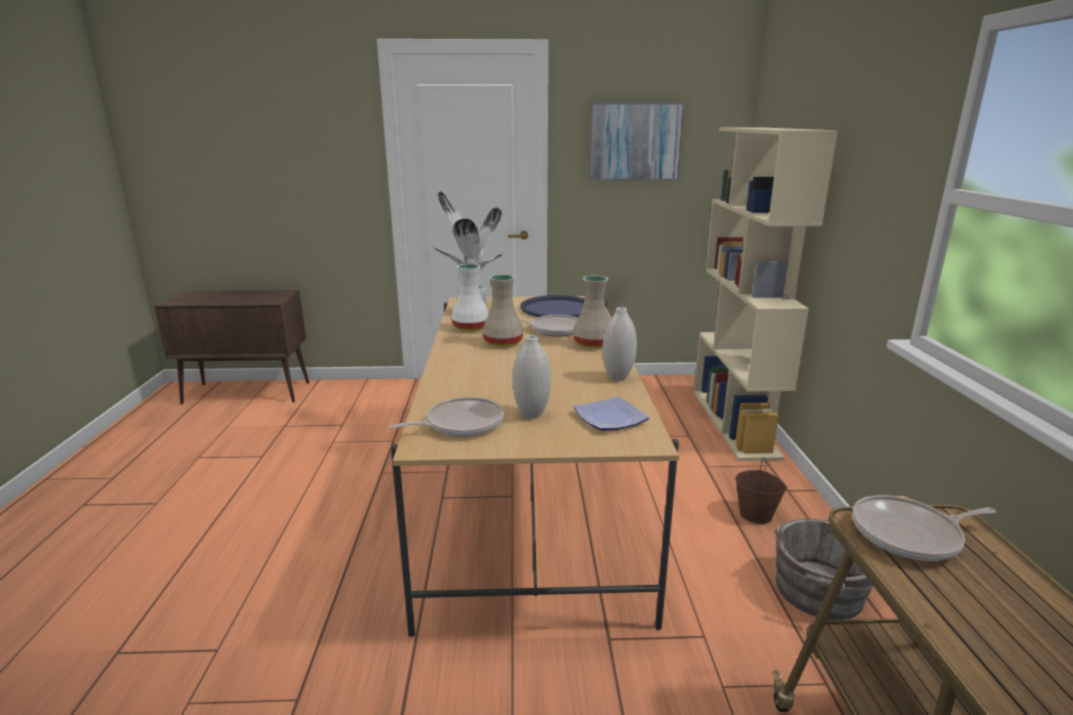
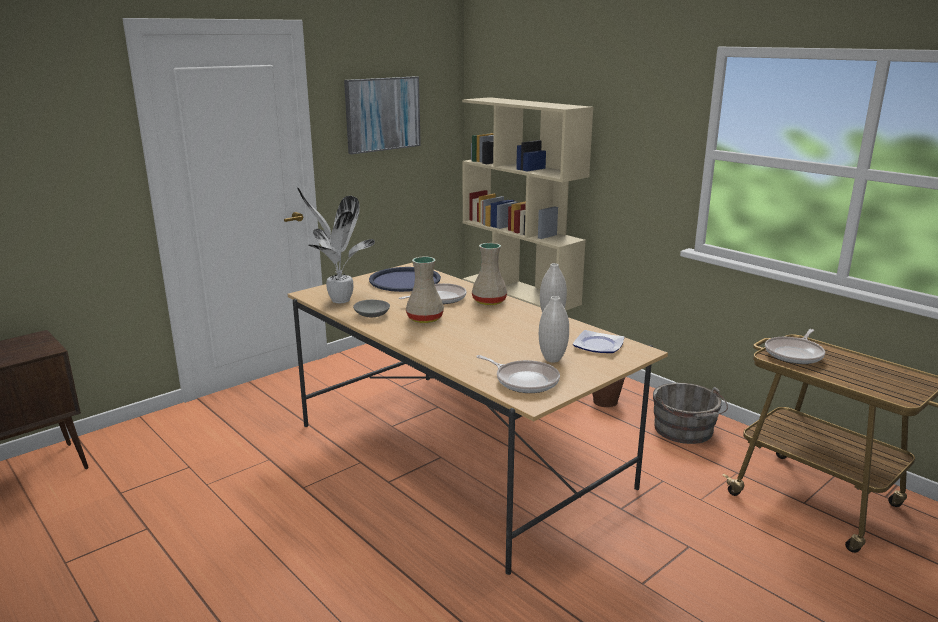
camera: 40 degrees left, 0 degrees up
frying pan [389,397,504,437] -> frying pan turned 105 degrees clockwise [476,355,560,393]
white vase [451,264,489,331] -> grey bowl [353,300,390,317]

